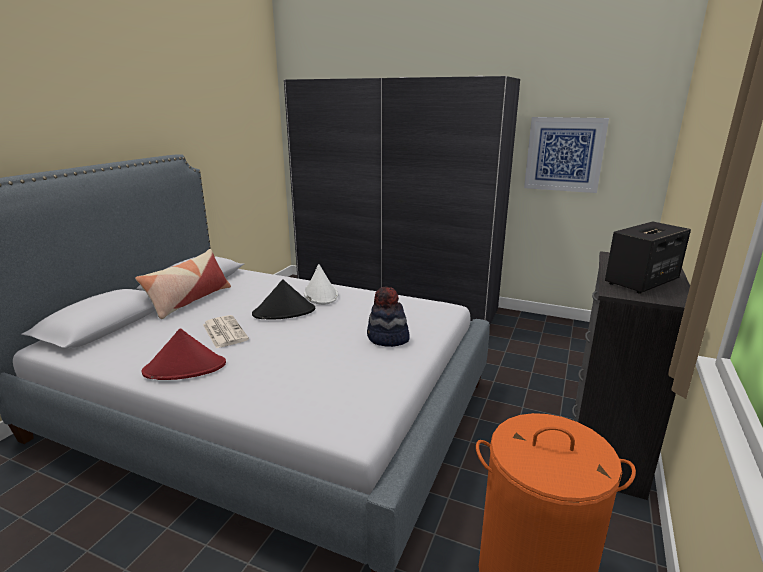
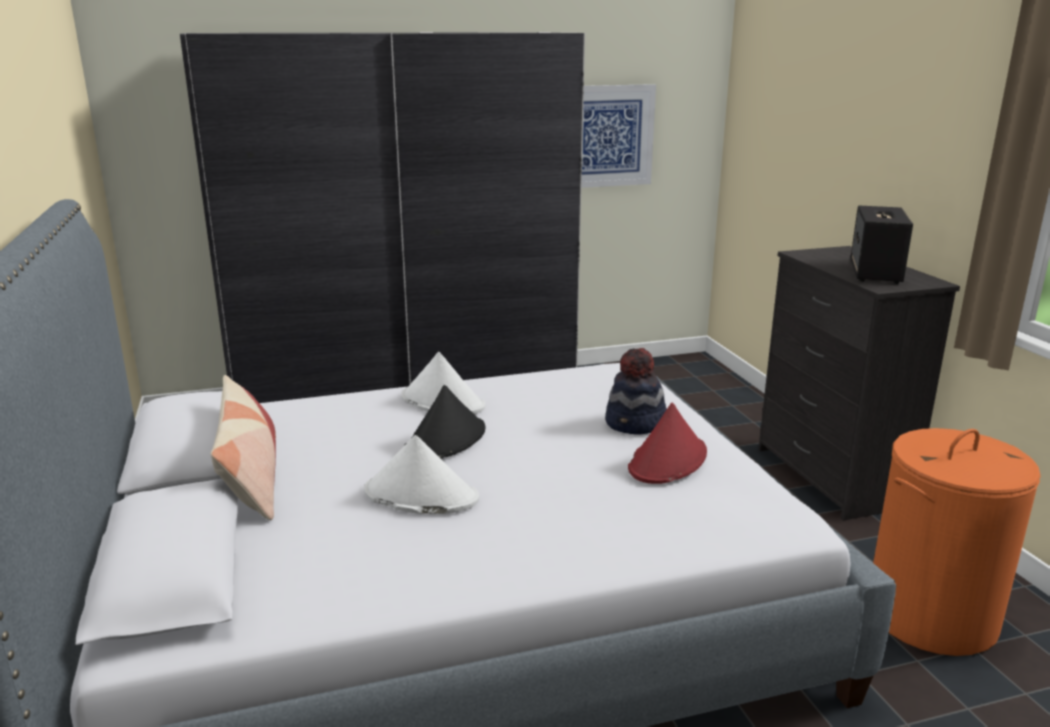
camera: 40 degrees left, 0 degrees up
red hat [142,328,226,380] -> red hat moved to [628,402,707,484]
newspaper [203,315,249,349] -> white hat [364,435,479,514]

